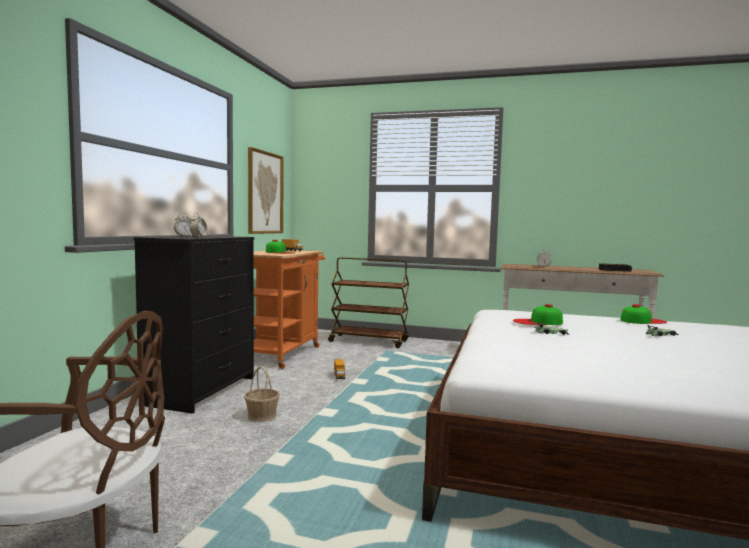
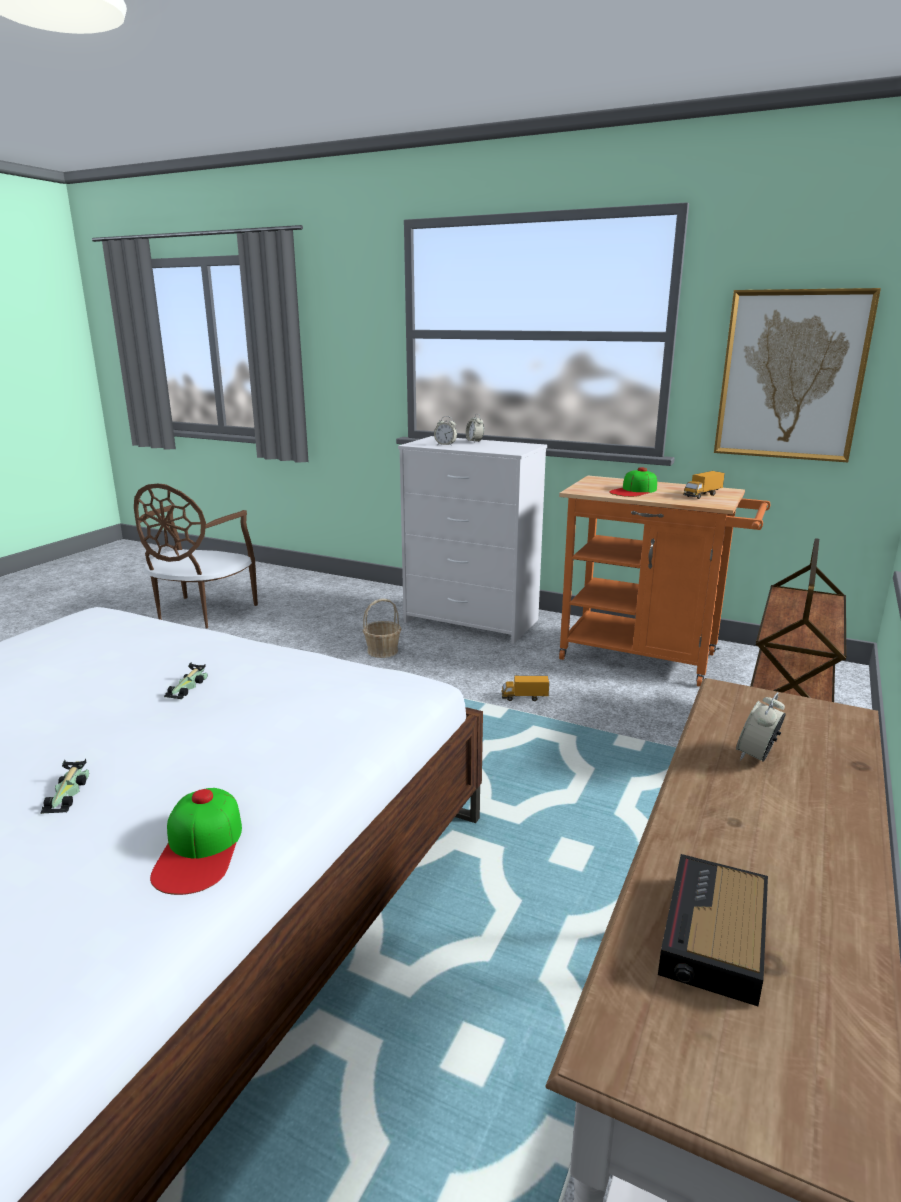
camera: 100 degrees right, 15 degrees up
black dresser [134,236,254,414] -> white dresser [398,436,547,644]
cap [513,304,563,325] -> none

